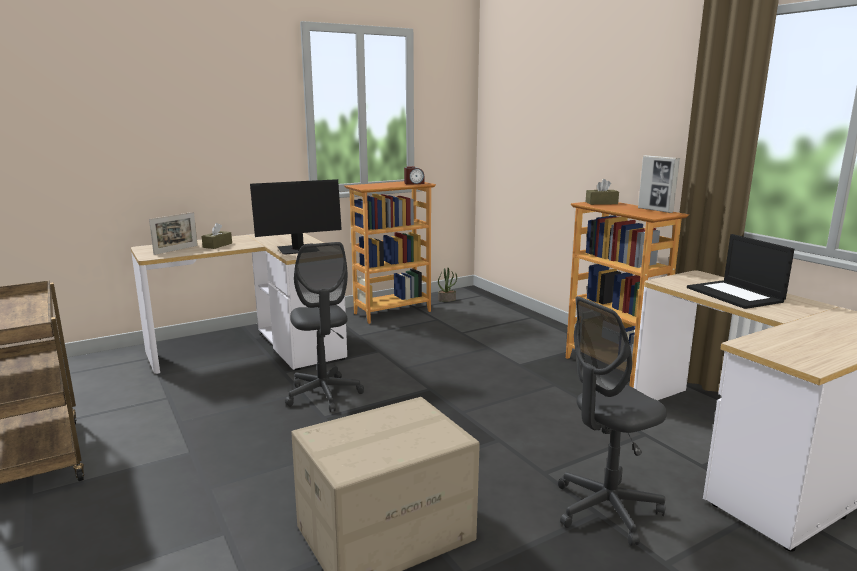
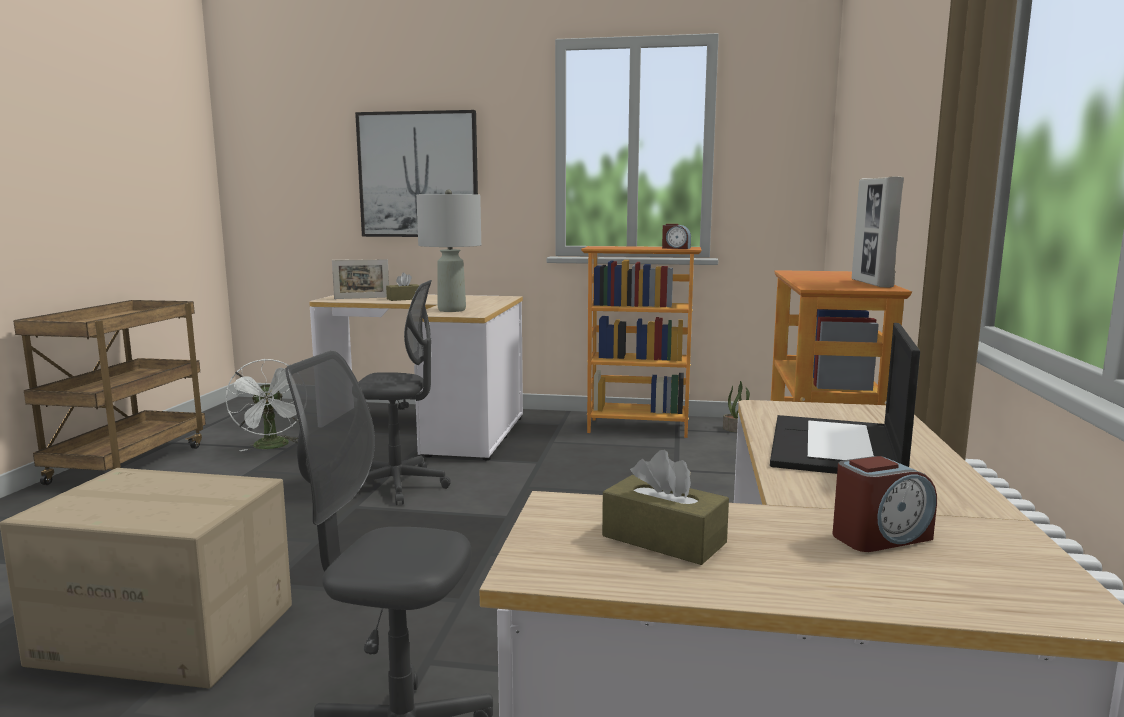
camera: 40 degrees right, 5 degrees down
monitor [250,179,342,255] -> grey table lamp [416,189,481,312]
grey office chair [285,242,364,412] -> grey office chair turned 105 degrees counterclockwise [354,280,451,505]
brown tissue box [586,179,619,205] -> brown tissue box moved to [602,450,729,565]
none -> white fan [225,359,298,451]
none -> picture [355,110,478,237]
none -> alarm clock [833,456,937,552]

